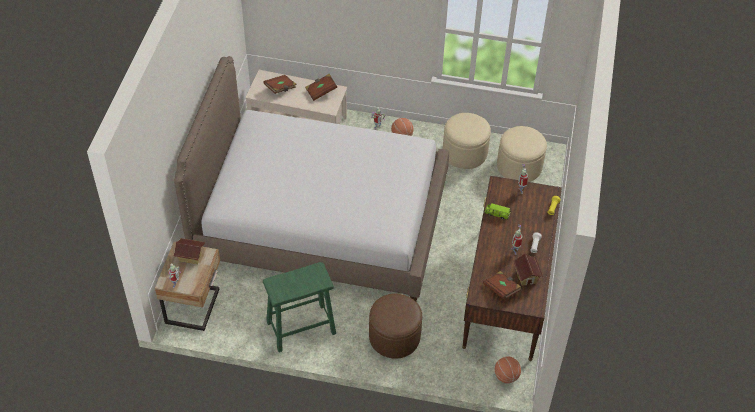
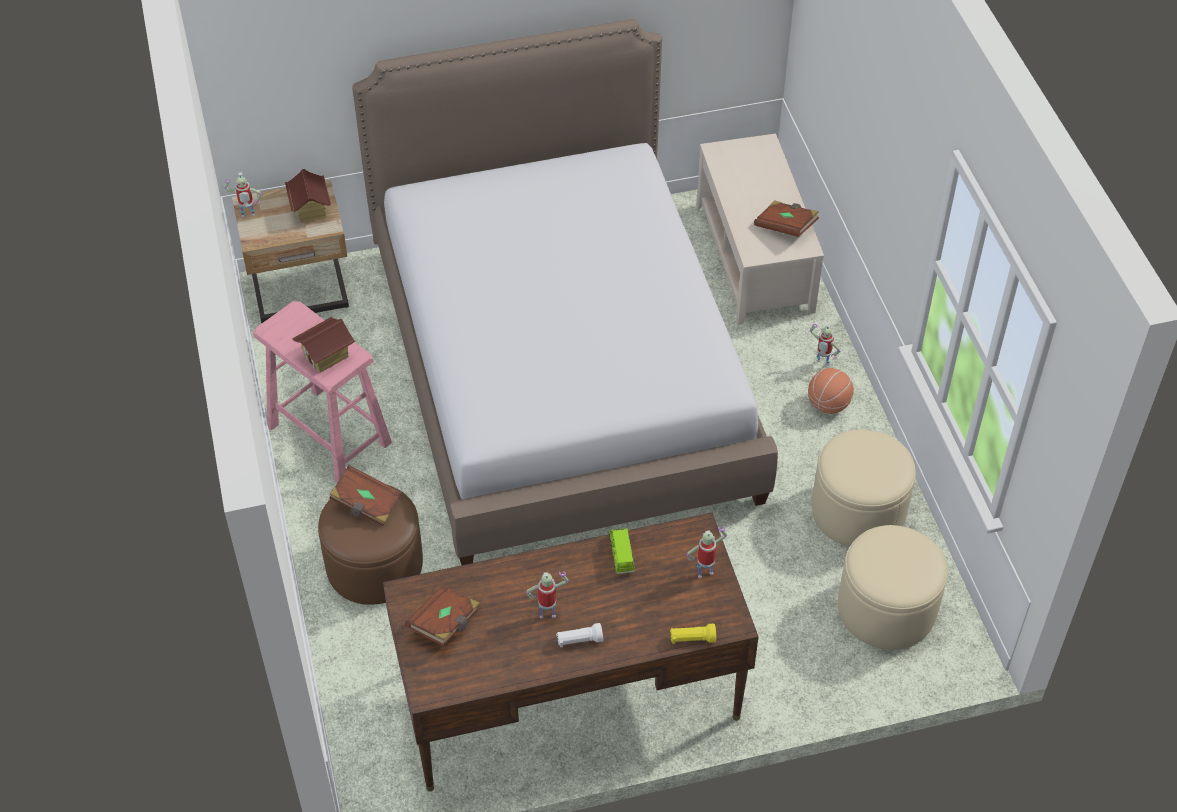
camera: 65 degrees right, 0 degrees up
brown book [263,75,296,94] -> brown book moved to [329,465,402,526]
green stool [263,262,336,352] -> pink stool [253,301,392,483]
basketball [495,356,521,383] -> none
toy house [513,254,543,286] -> toy house moved to [292,317,356,373]

